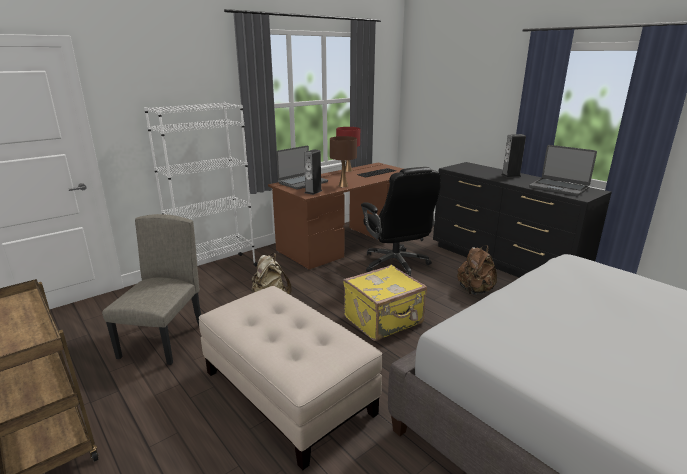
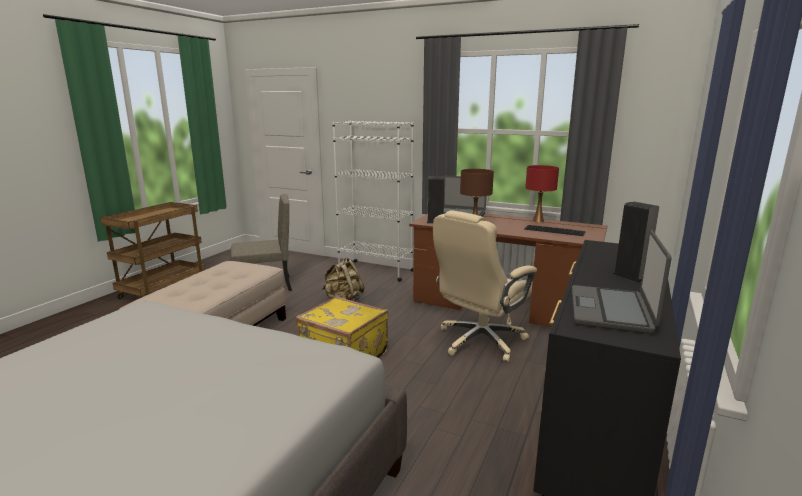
camera: 65 degrees right, 5 degrees down
black office chair [361,167,441,277] -> beige office chair [433,211,537,362]
brown backpack [457,245,497,295] -> none

